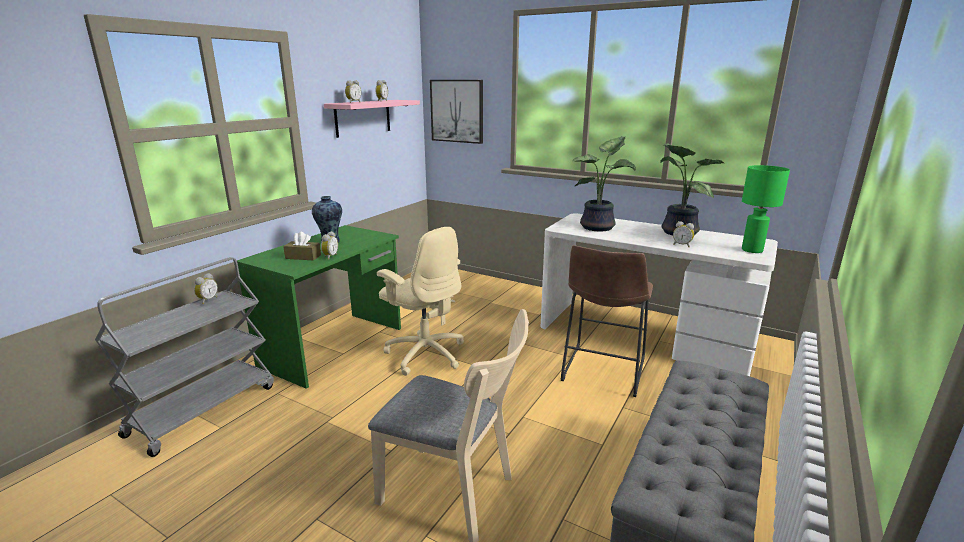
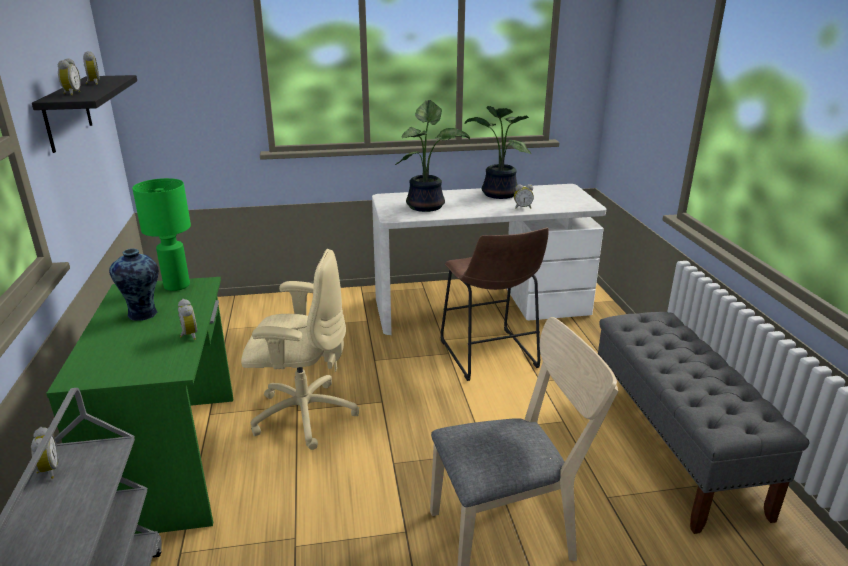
camera: 40 degrees left, 5 degrees up
brown tissue box [283,231,321,261] -> none
pink shelf [324,100,420,138] -> black shelf [32,75,137,153]
picture [430,80,483,144] -> none
green table lamp [742,165,790,253] -> green table lamp moved to [132,178,191,291]

